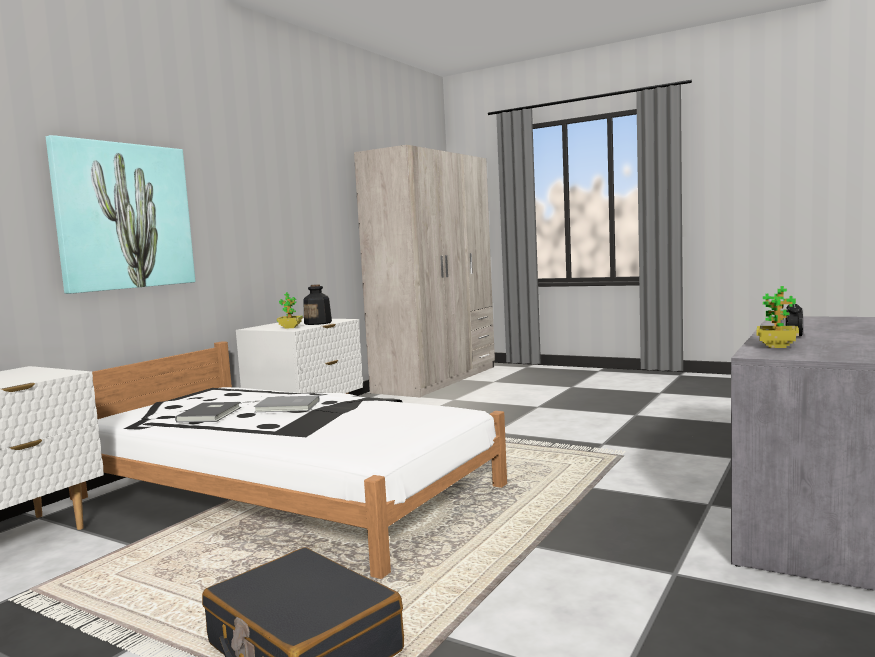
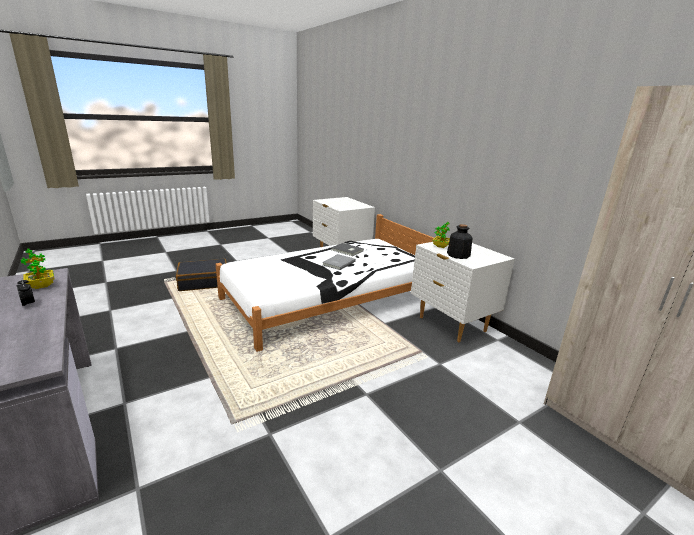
camera: 115 degrees right, 15 degrees up
picture [46,135,195,294] -> none

